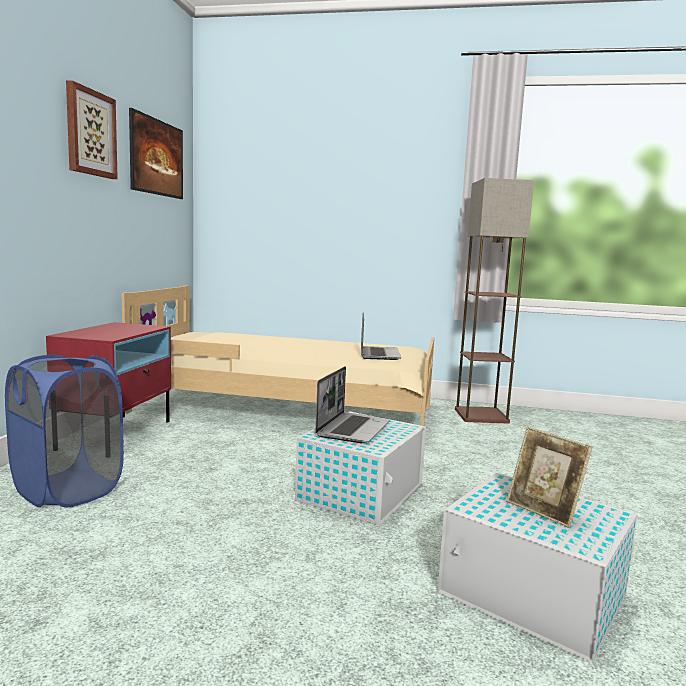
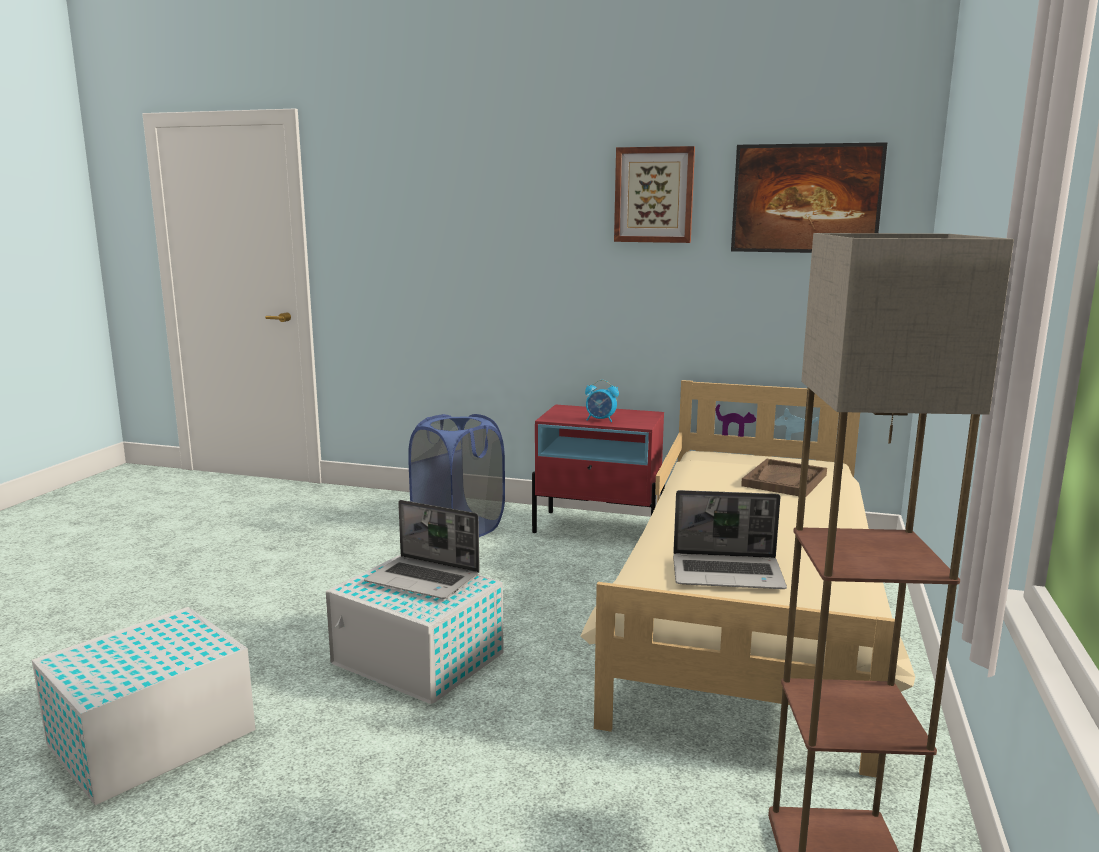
camera: 95 degrees right, 5 degrees up
picture frame [506,426,592,528] -> none
none -> alarm clock [585,380,619,422]
none -> brown tray [741,459,827,497]

